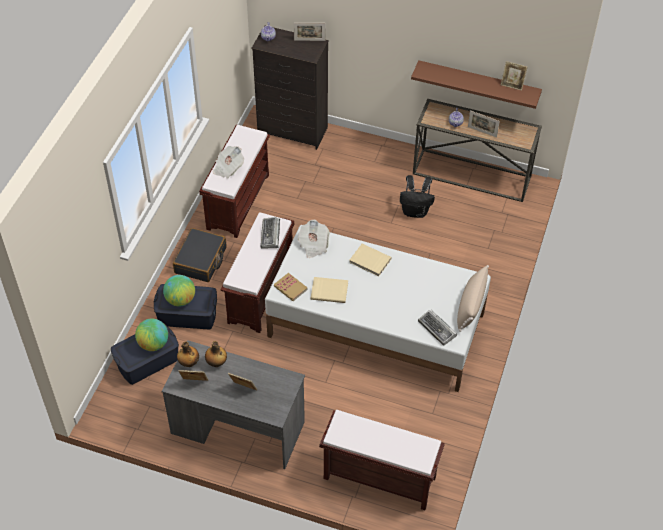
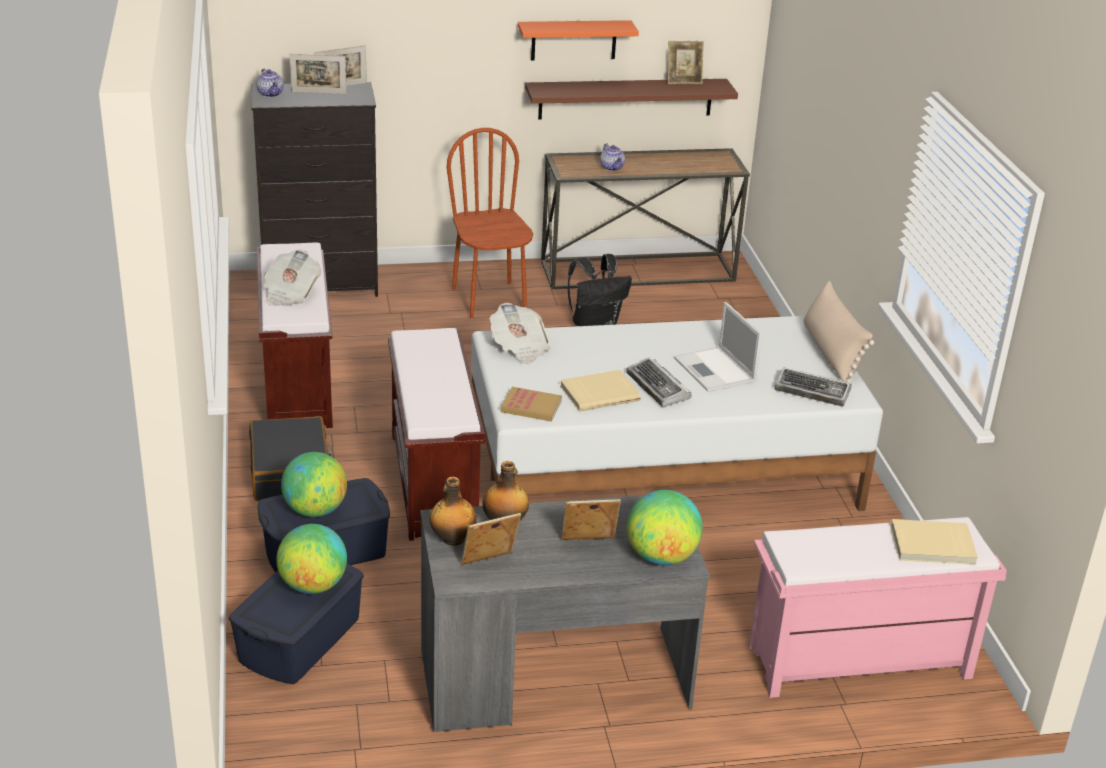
camera: 30 degrees left, 20 degrees down
keyboard [261,217,280,249] -> keyboard moved to [626,357,692,407]
brown bench [319,410,445,510] -> pink bench [748,517,1007,698]
beige book [349,244,392,276] -> beige book moved to [891,519,978,565]
picture frame [468,110,500,138] -> picture frame moved to [289,54,346,94]
none -> brown chair [447,128,533,318]
none -> orange shelf [518,20,639,60]
none -> globe [627,490,703,566]
none -> laptop [674,302,762,392]

